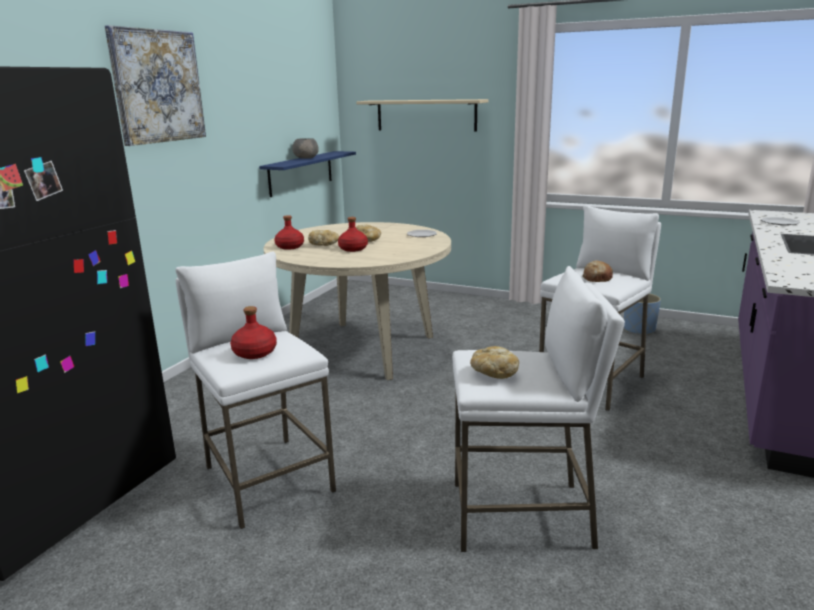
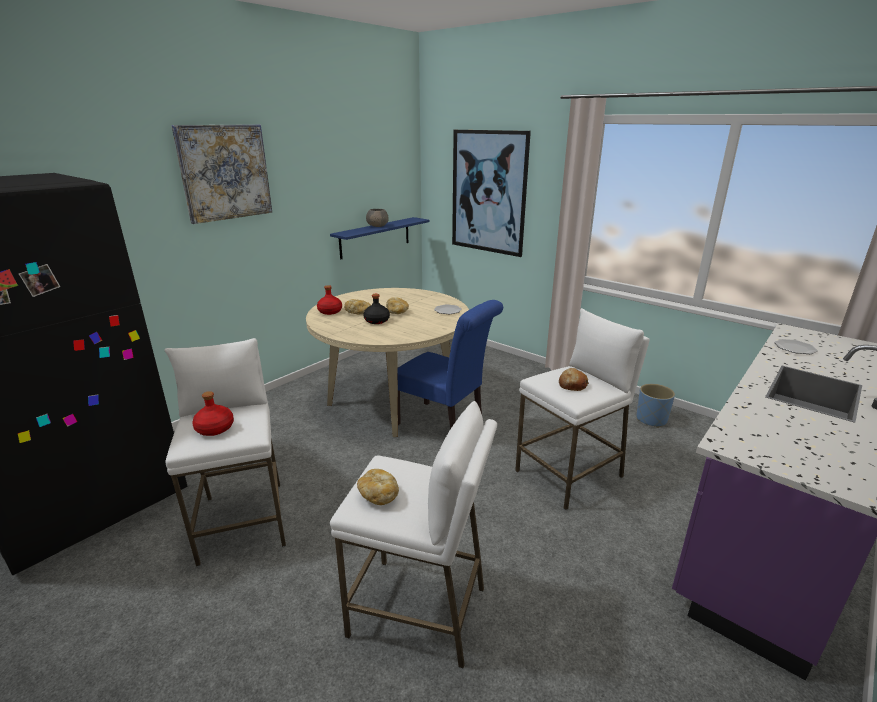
camera: 15 degrees right, 5 degrees up
red bottle [338,217,368,252] -> black bottle [363,294,390,324]
beige shelf [356,99,488,131] -> picture [452,130,531,257]
none -> blue chair [398,300,503,429]

